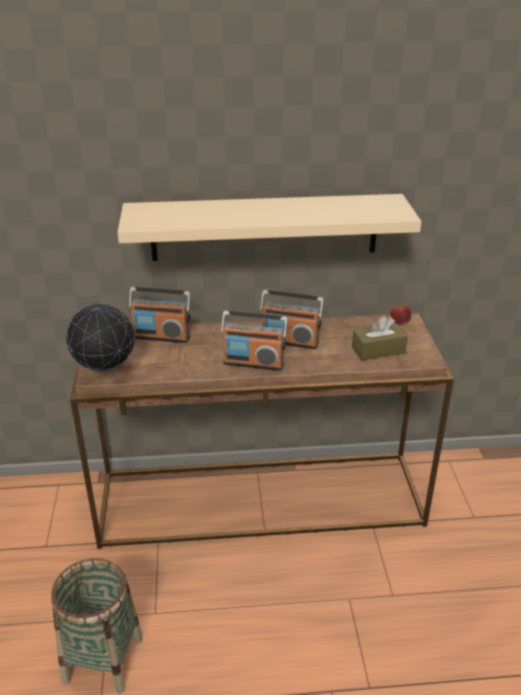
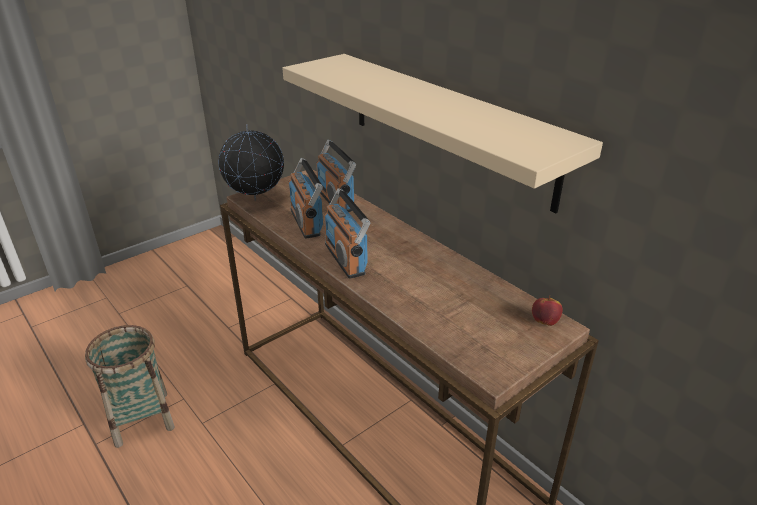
camera: 55 degrees right, 0 degrees up
radio [260,290,324,349] -> radio moved to [289,158,323,239]
brown tissue box [352,316,408,361] -> none

